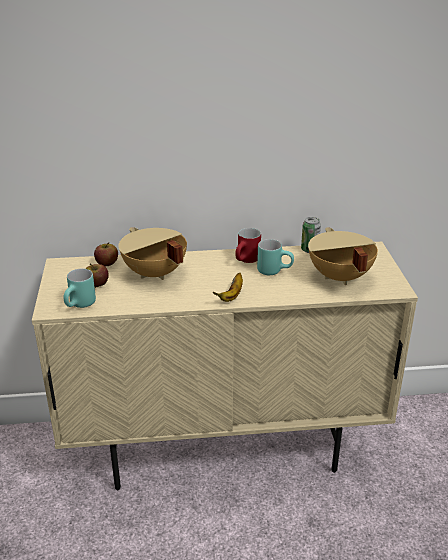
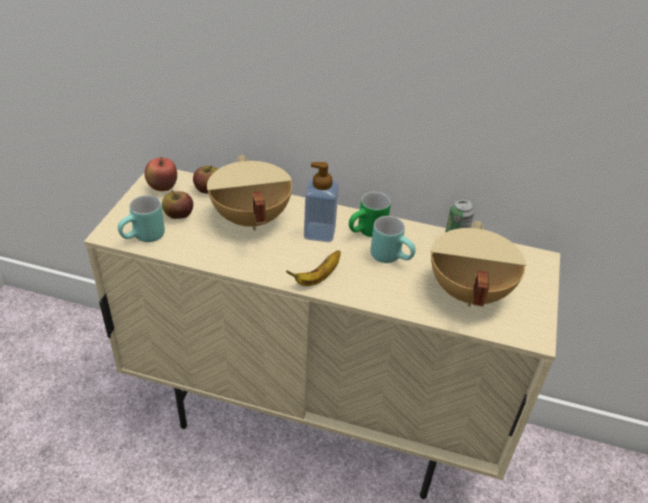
camera: 20 degrees right, 10 degrees up
red mug [235,228,261,263] -> green mug [349,192,391,237]
none -> apple [144,157,177,191]
none -> soap dispenser [304,162,339,242]

